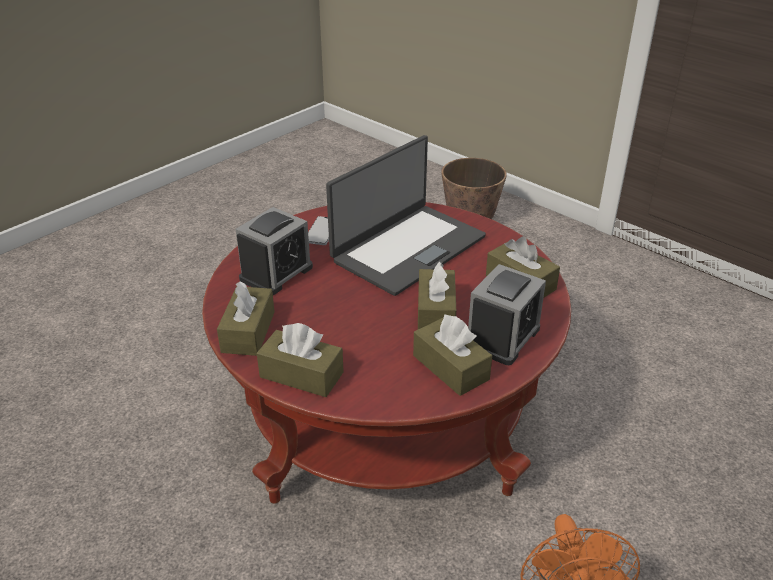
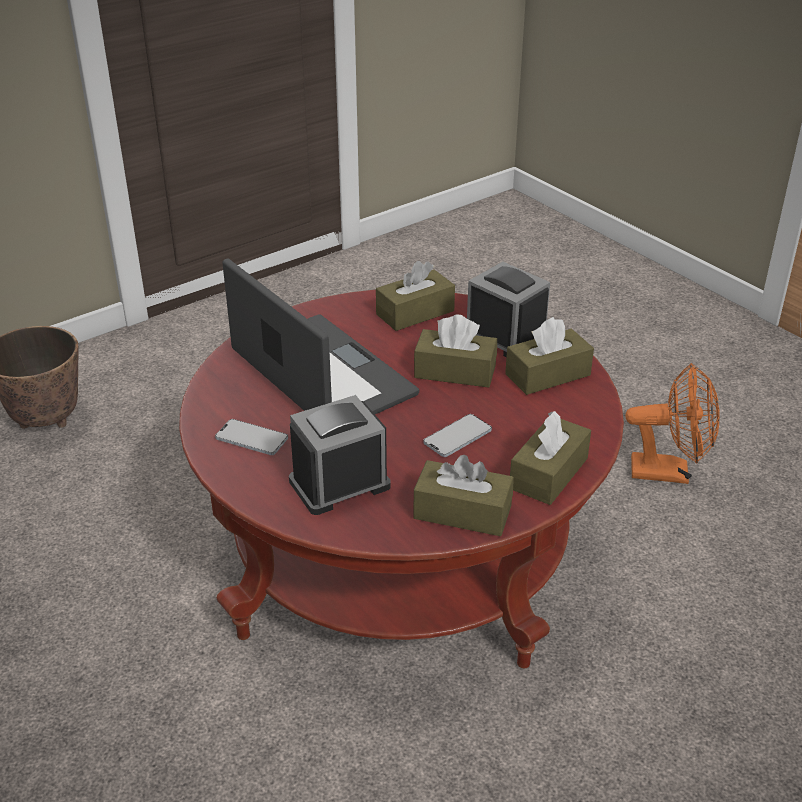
camera: 80 degrees left, 0 degrees up
alarm clock [236,207,313,295] -> alarm clock turned 75 degrees counterclockwise [289,395,391,515]
none -> phone [423,414,492,457]

